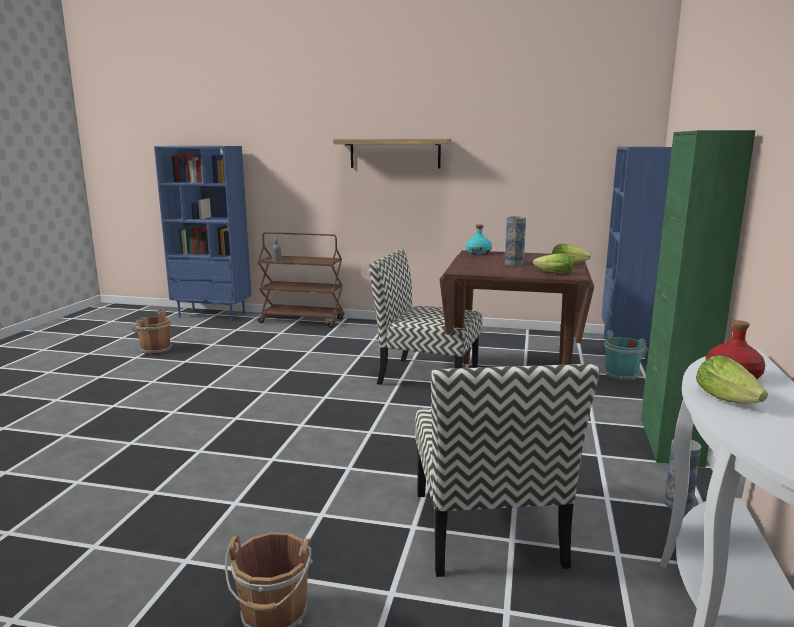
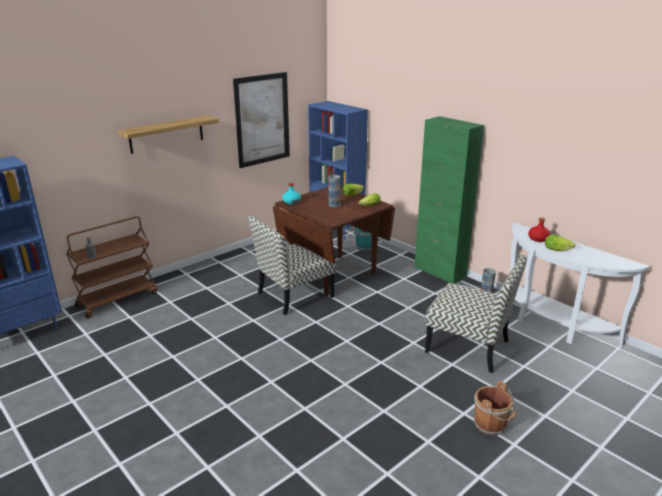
camera: 55 degrees left, 10 degrees up
brown bucket [133,309,172,355] -> none
none -> picture [233,72,290,168]

